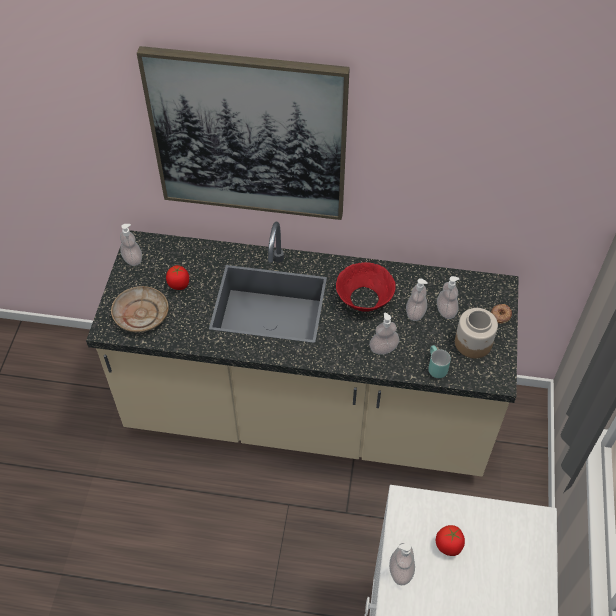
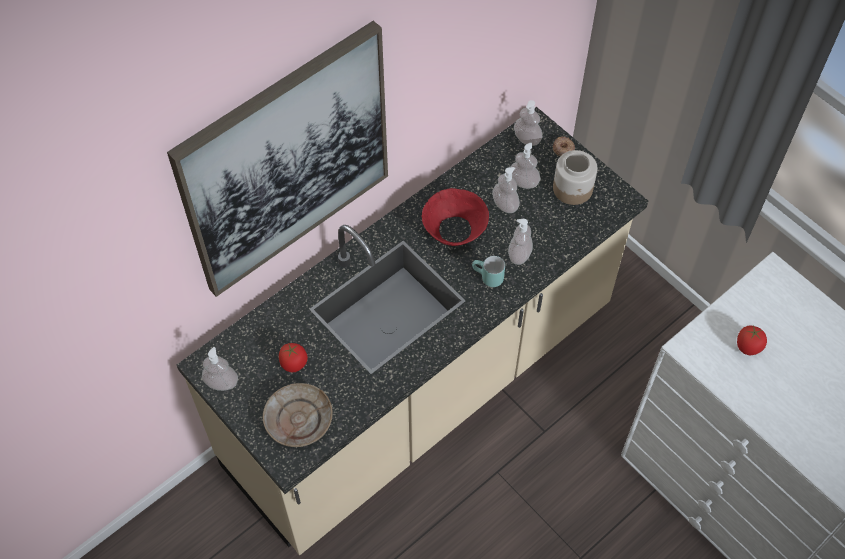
camera: 50 degrees left, 5 degrees up
soap dispenser [389,543,415,585] -> soap dispenser moved to [514,100,542,146]
turquoise mug [428,345,451,378] -> turquoise mug moved to [472,256,505,287]

